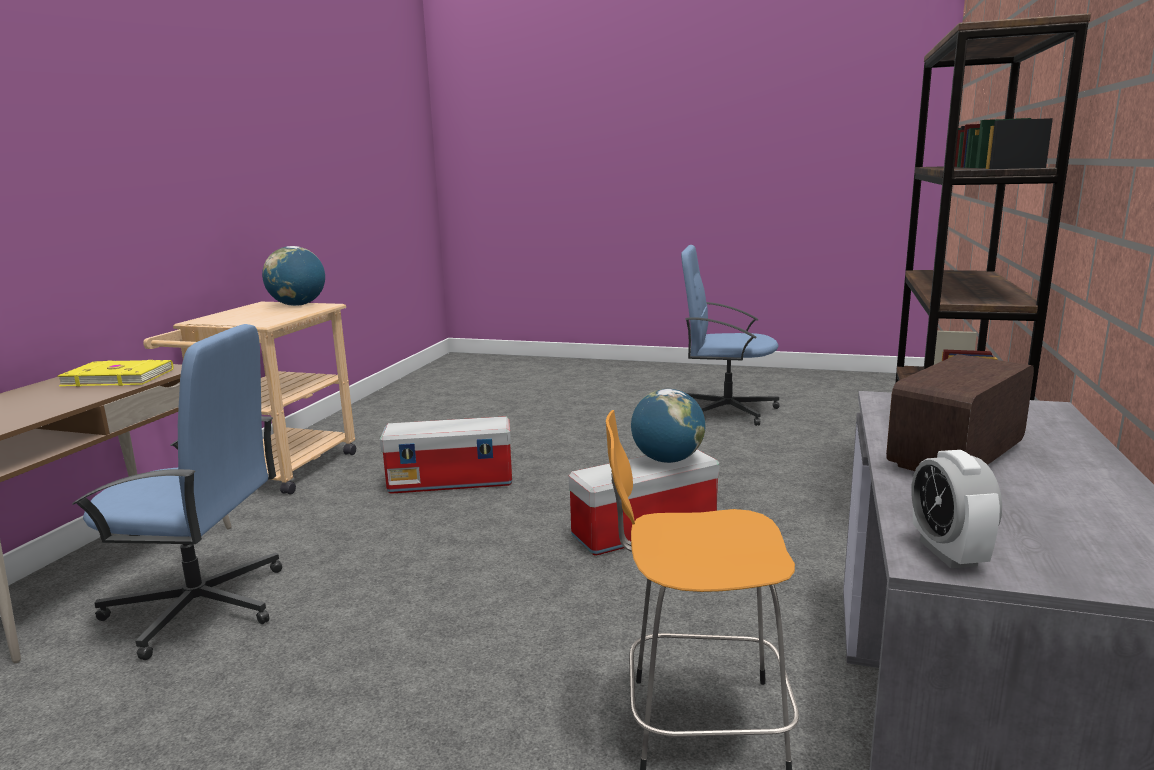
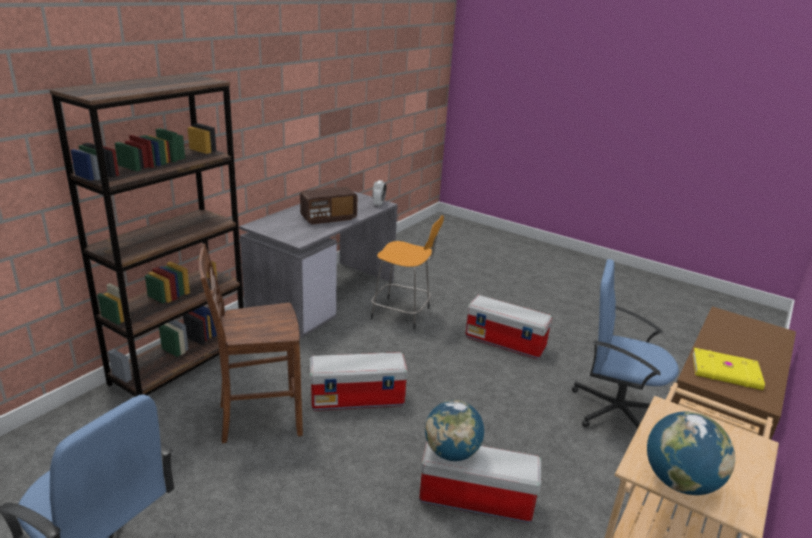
camera: 165 degrees left, 10 degrees up
globe [631,389,705,463] -> globe moved to [425,400,484,461]
none -> brown chair [199,244,303,443]
none -> storage box [465,295,552,359]

